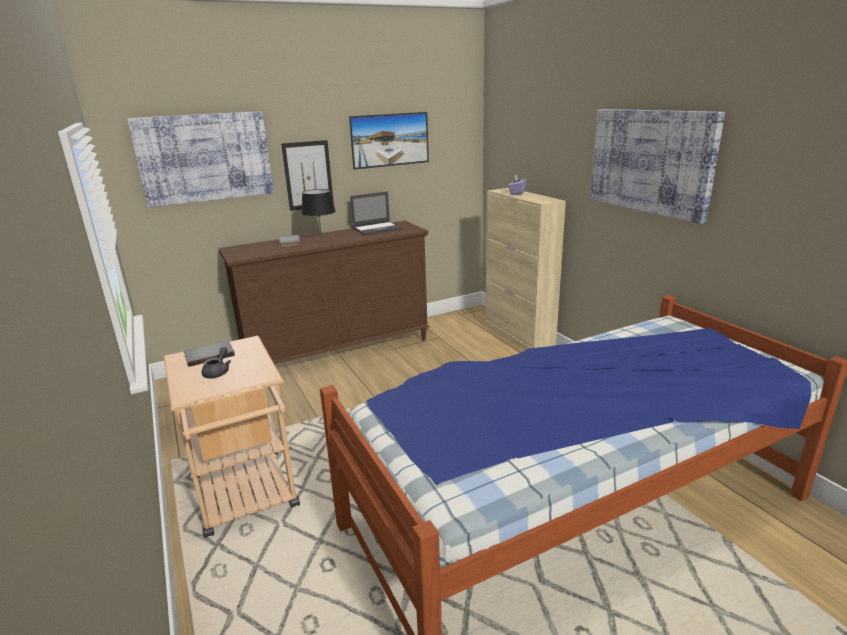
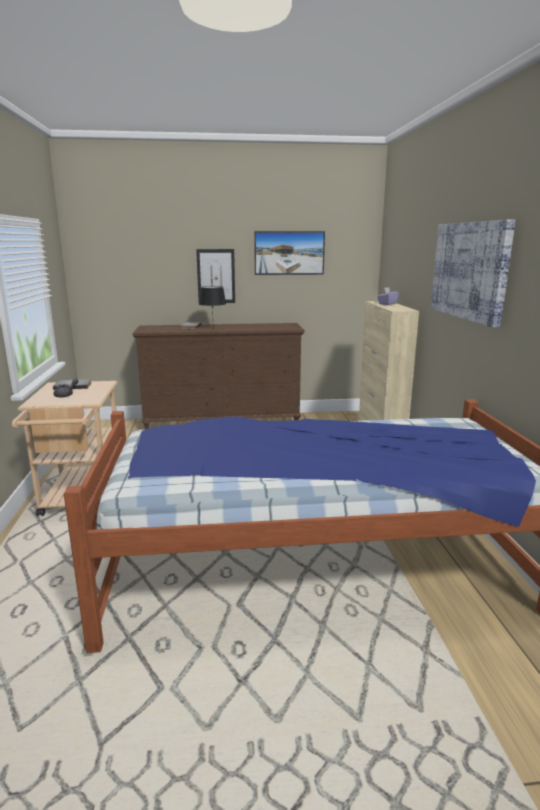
camera: 20 degrees right, 5 degrees down
picture [127,111,274,207] -> none
laptop [350,191,403,235] -> none

